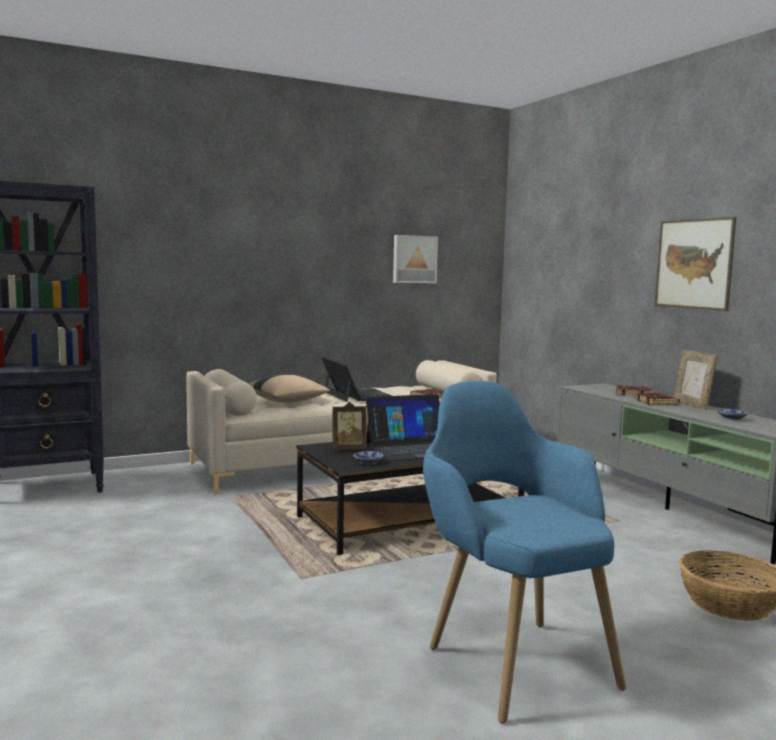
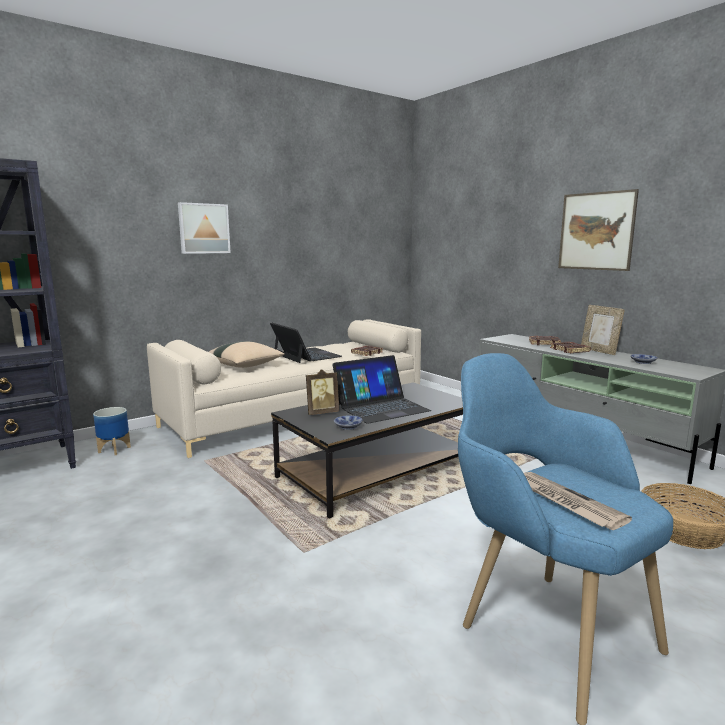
camera: 10 degrees left, 5 degrees up
picture [393,235,438,283] -> picture moved to [178,202,231,254]
none -> planter [93,407,131,455]
none -> newspaper [524,472,632,530]

